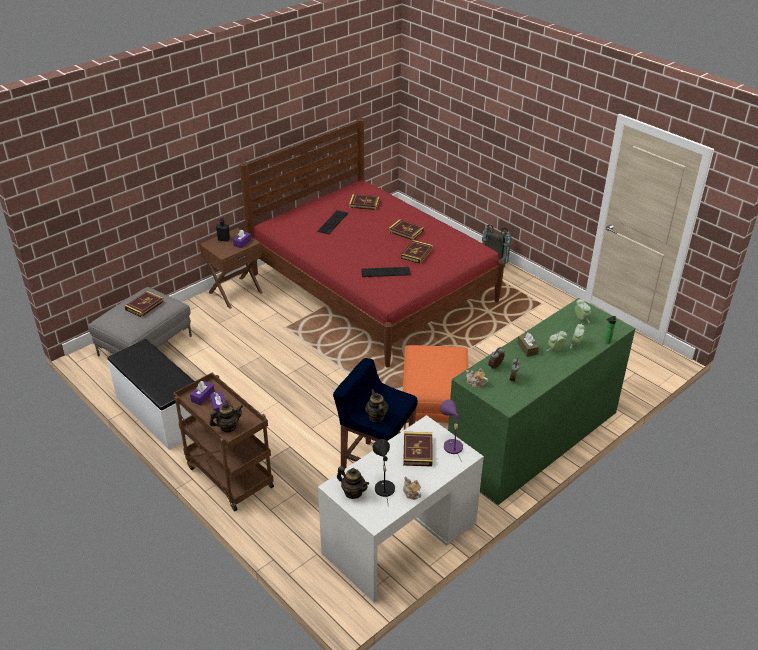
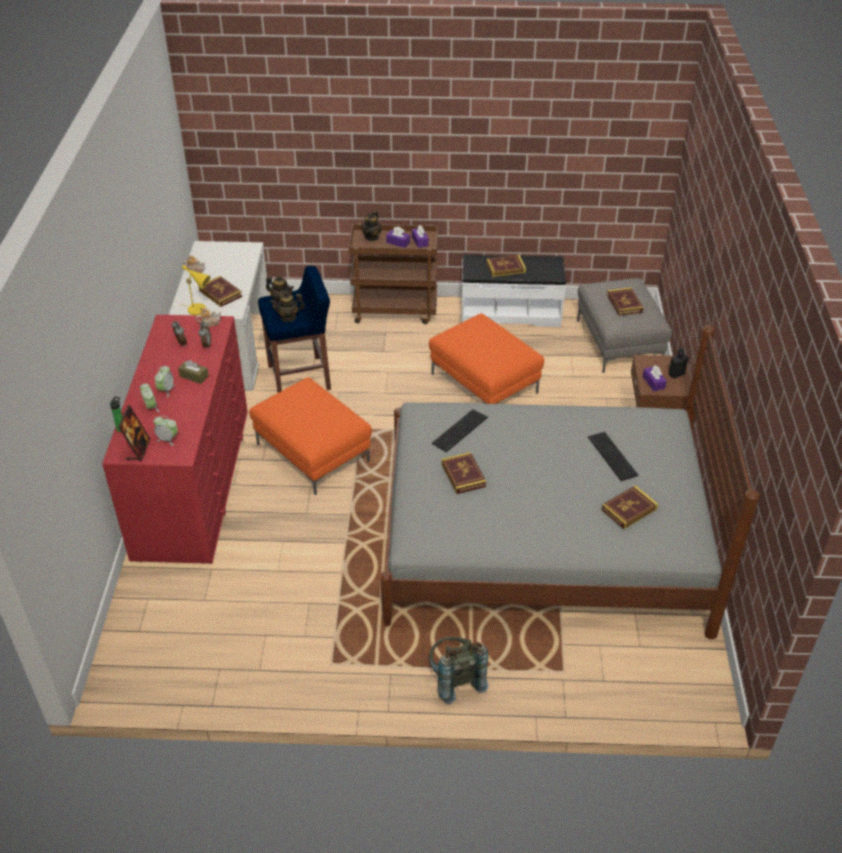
camera: 135 degrees right, 5 degrees up
red bed [239,117,504,368] -> grey bed [380,325,760,639]
teapot [337,466,369,499] -> teapot moved to [270,291,305,322]
black table lamp [373,439,395,503] -> none
book [388,219,424,241] -> book moved to [486,255,526,277]
purple table lamp [440,400,463,462] -> yellow table lamp [182,265,210,315]
green dresser [448,298,635,505] -> red dresser [102,315,248,564]
none -> picture frame [118,405,150,461]
none -> orange ottoman [429,313,544,404]

